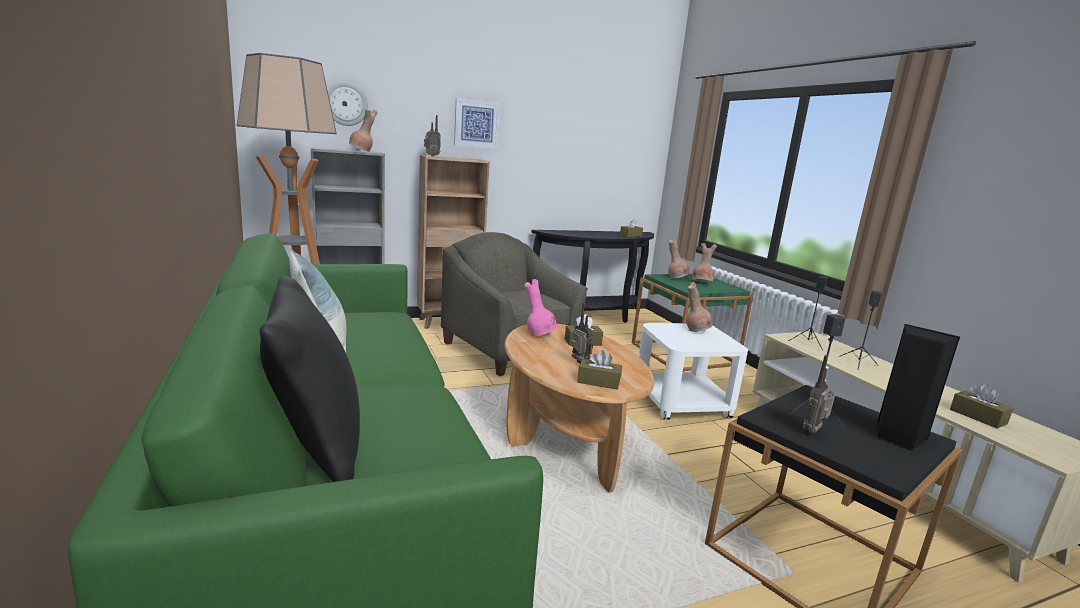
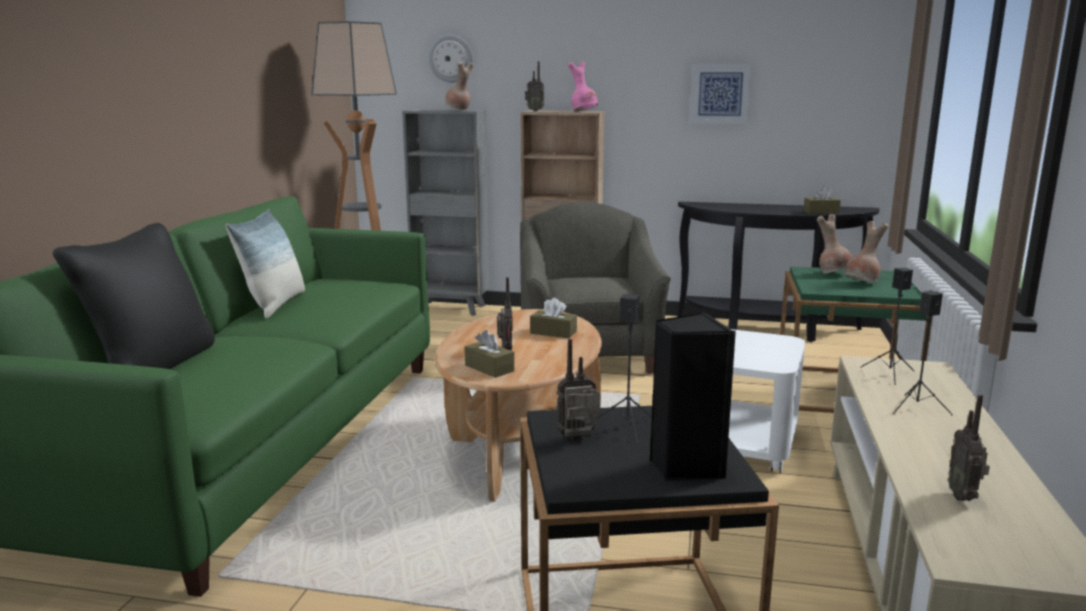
camera: 35 degrees right, 0 degrees up
picture [454,98,500,149] -> picture moved to [690,64,752,124]
pink vase [524,279,557,336] -> pink vase moved to [568,61,598,111]
brown vase [686,282,713,332] -> none
brown tissue box [950,384,1013,429] -> radio [948,395,990,501]

